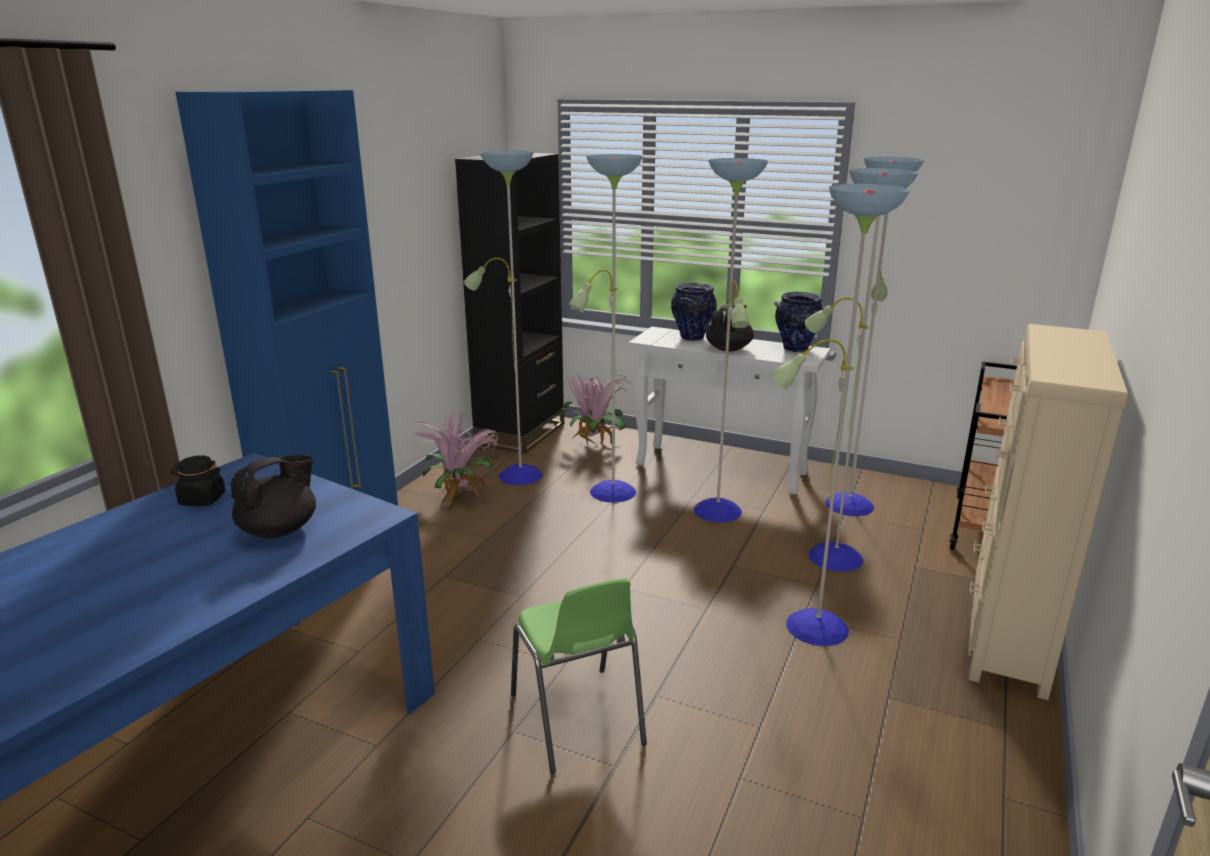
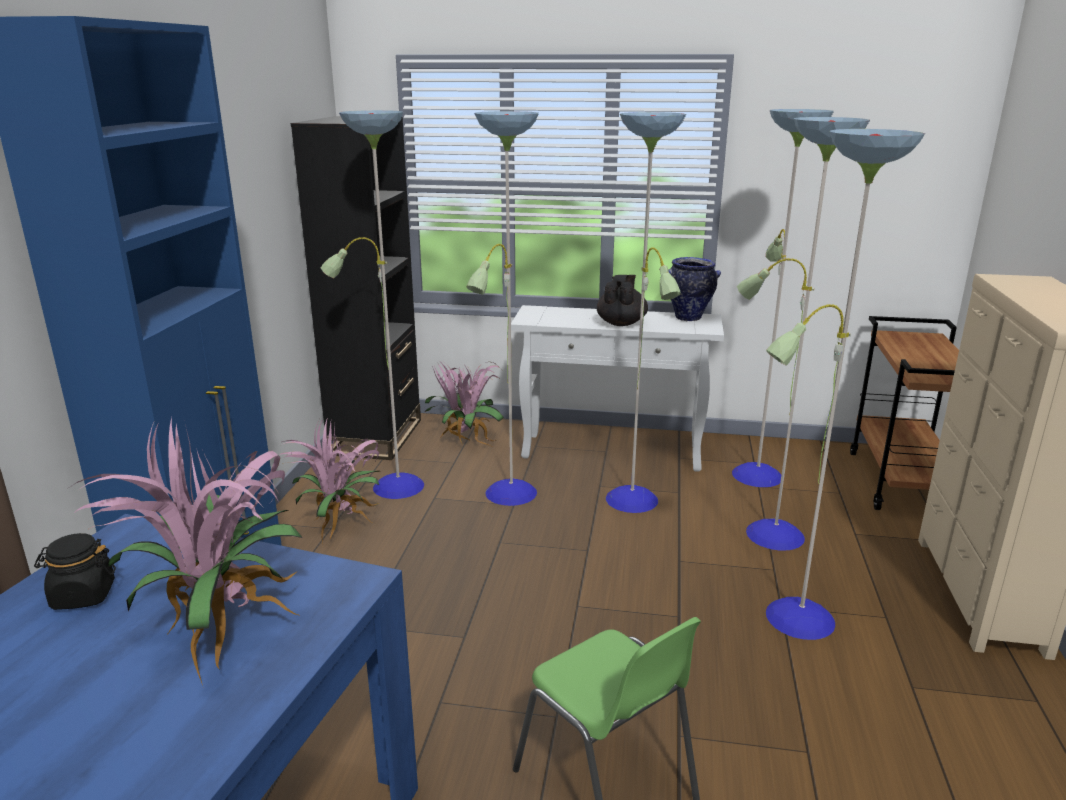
camera: 15 degrees left, 0 degrees up
black teapot [230,455,316,538] -> potted plant [72,417,303,688]
vase [671,283,717,341] -> none

